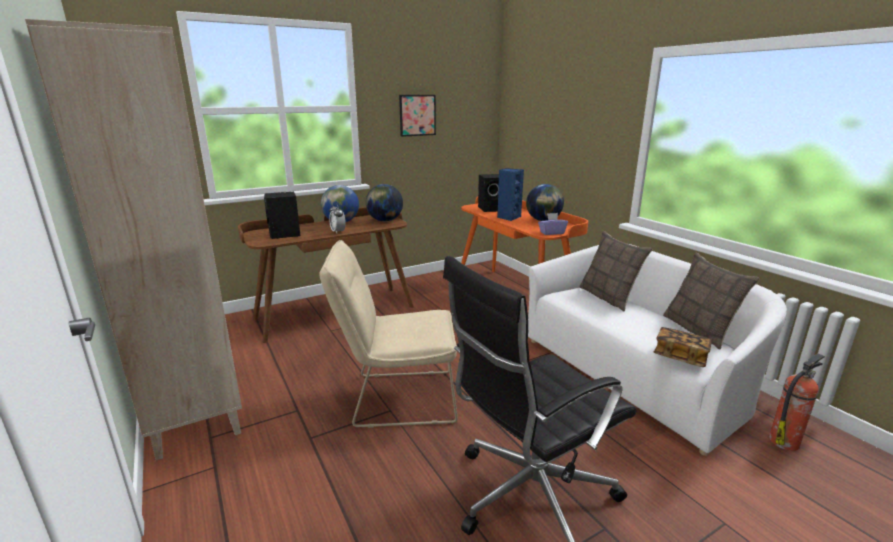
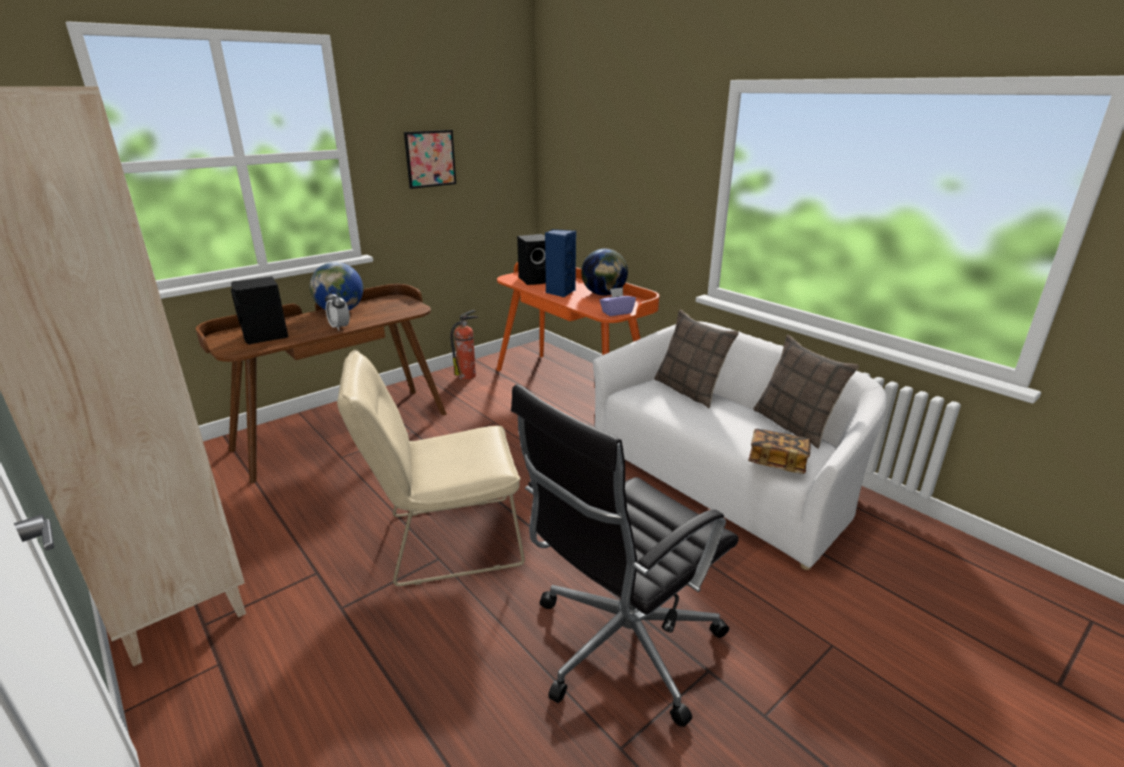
camera: 10 degrees left, 5 degrees up
globe [366,184,403,222] -> none
fire extinguisher [769,353,825,451] -> fire extinguisher moved to [450,310,478,380]

